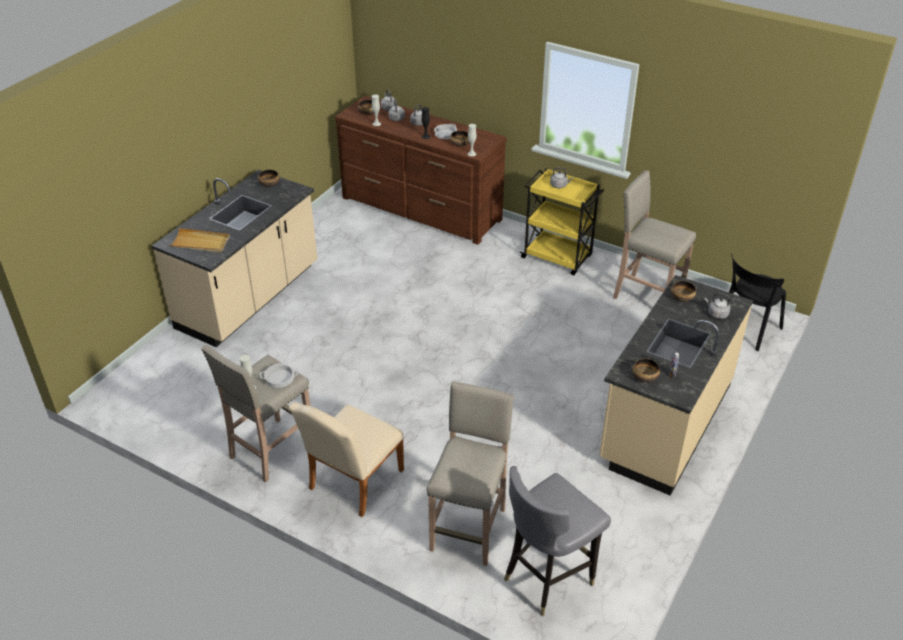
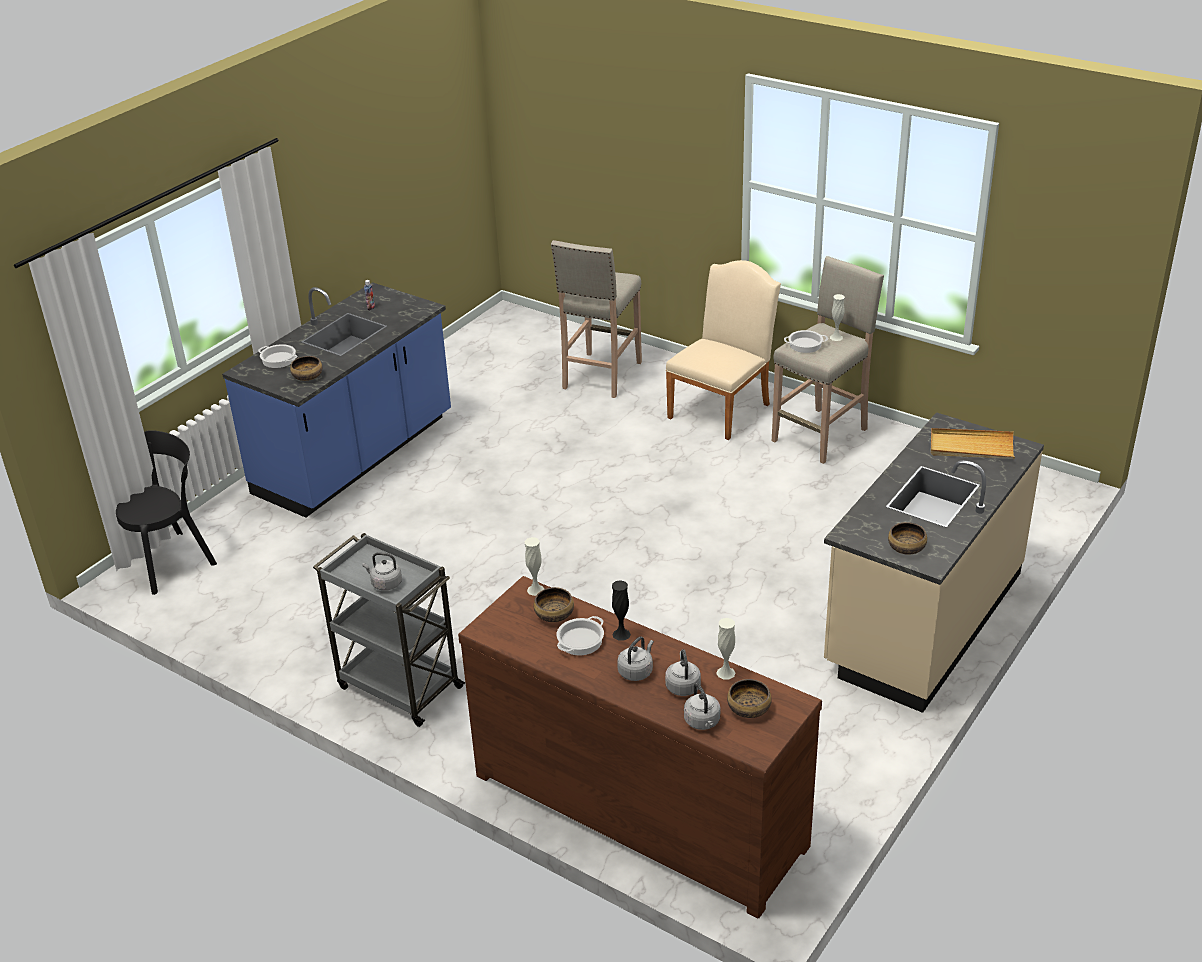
camera: 175 degrees left, 5 degrees down
grey chair [504,466,611,616] -> none
yellow cart [519,168,604,275] -> grey cart [313,533,465,727]
beige counter [599,275,753,496] -> blue counter [222,282,451,518]
beige stool [613,170,696,299] -> none
bowl [632,358,660,382] -> none
grey kettle [705,293,731,319] -> cooking pot [258,344,297,368]

